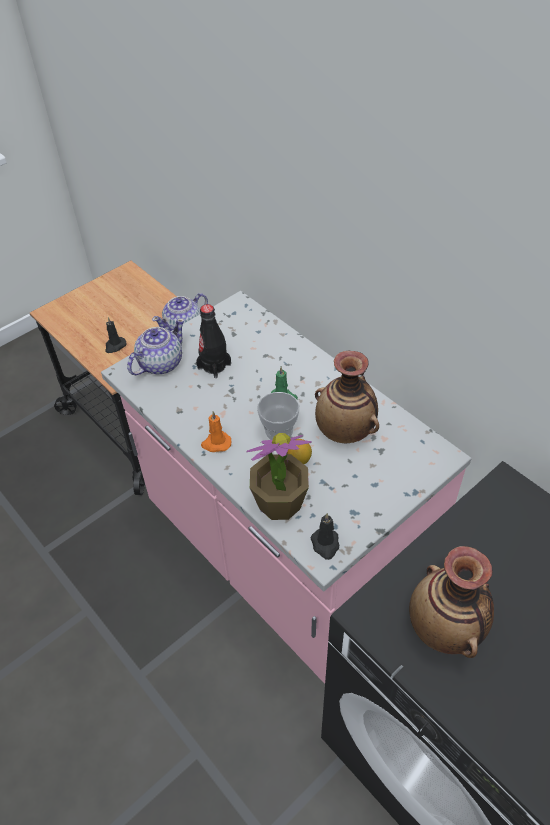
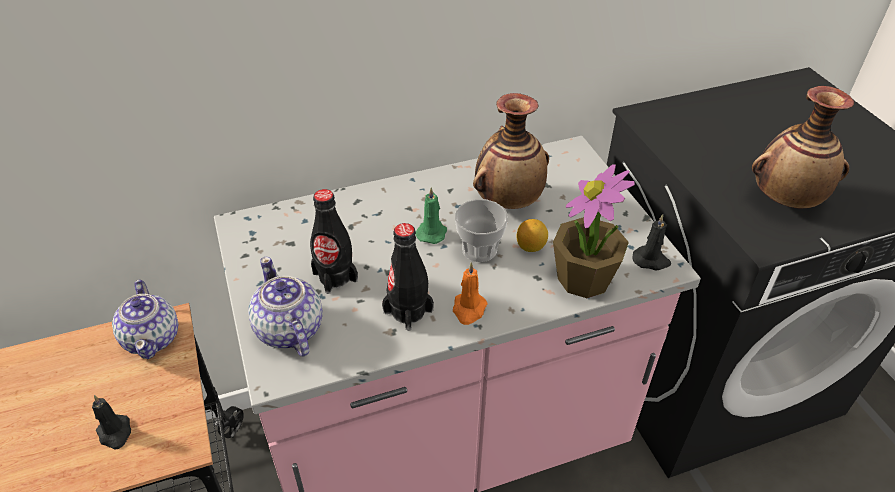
camera: 70 degrees left, 5 degrees down
none -> black bottle [382,223,434,331]

